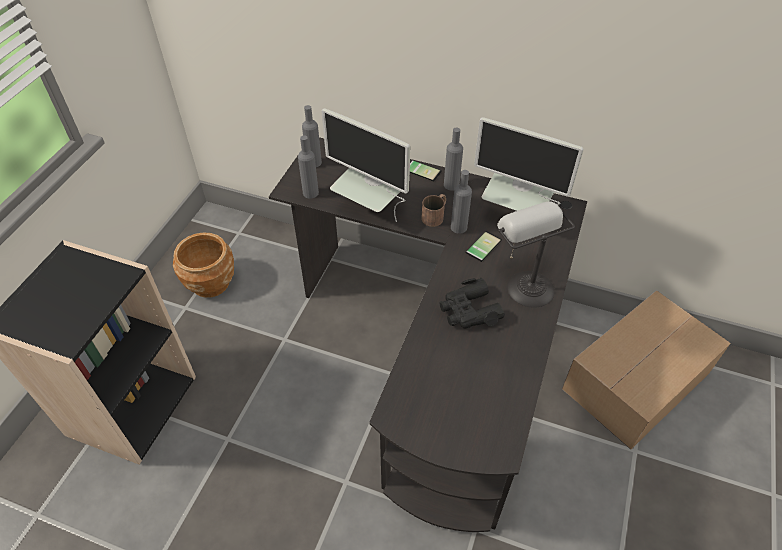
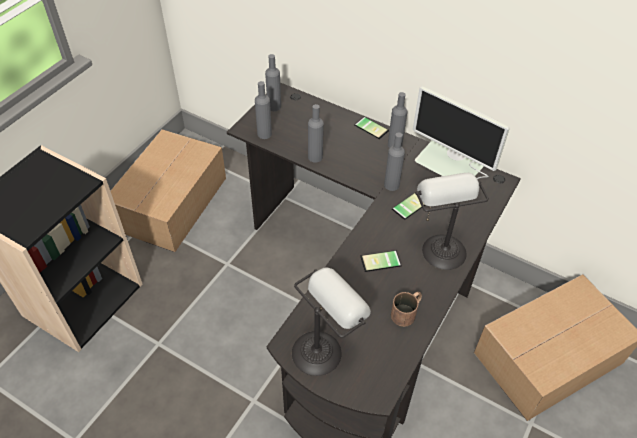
camera: 10 degrees right, 0 degrees up
brown planter [173,232,234,298] -> cardboard box [111,129,226,252]
monitor [321,108,410,222] -> grey bottle [308,104,324,163]
brown mug [422,194,446,227] -> brown mug moved to [391,292,422,327]
black binoculars [439,278,505,329] -> phone [360,250,402,272]
none -> table lamp [292,268,371,376]

